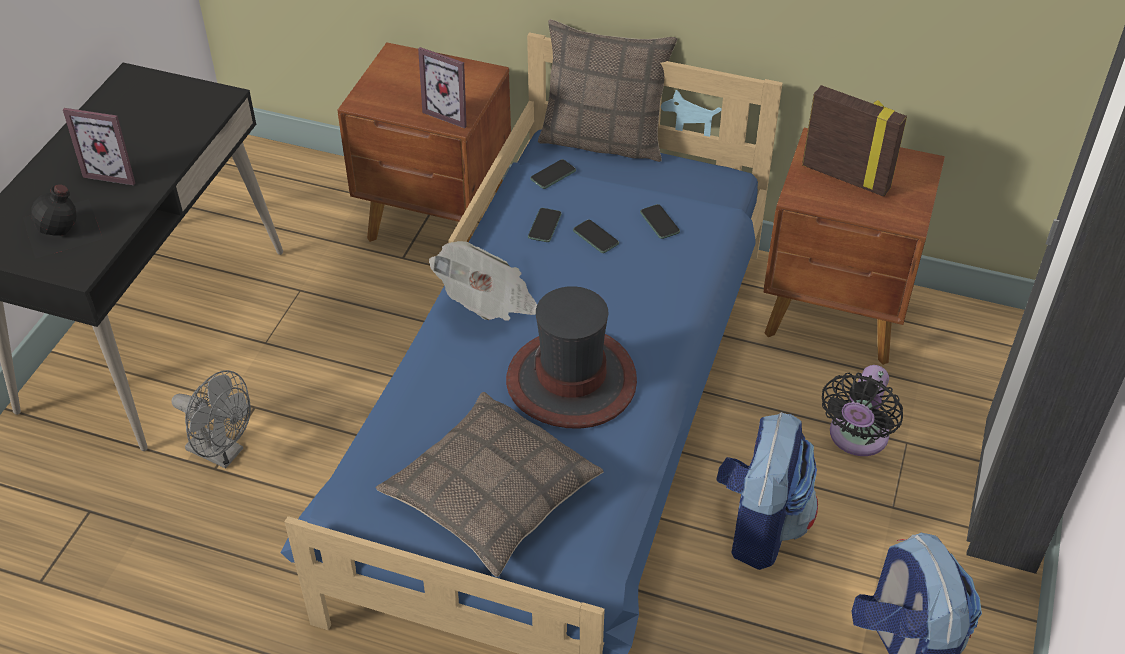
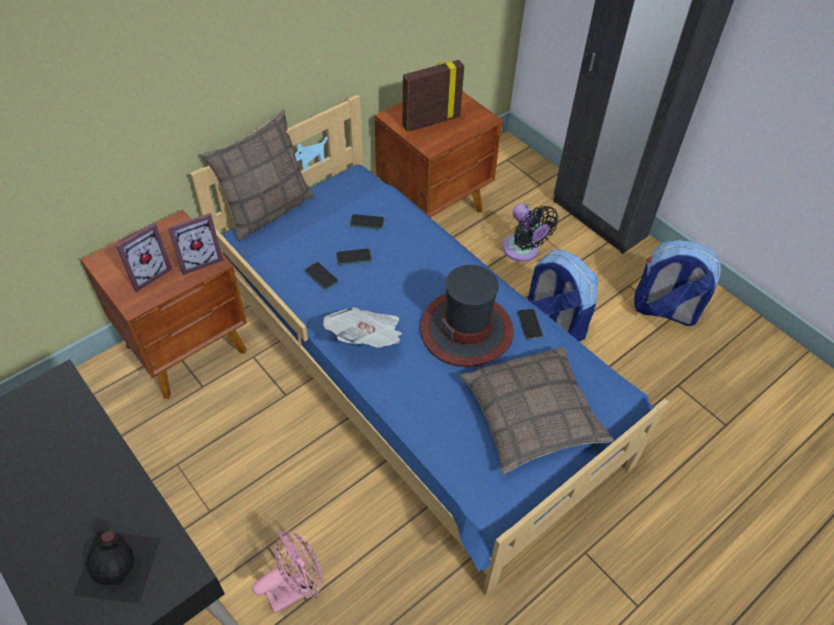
camera: 60 degrees left, 5 degrees up
picture frame [63,108,135,185] -> picture frame moved to [116,223,173,292]
grey fan [172,370,251,469] -> pink fan [252,530,323,613]
phone [530,159,576,189] -> phone moved to [517,309,543,340]

